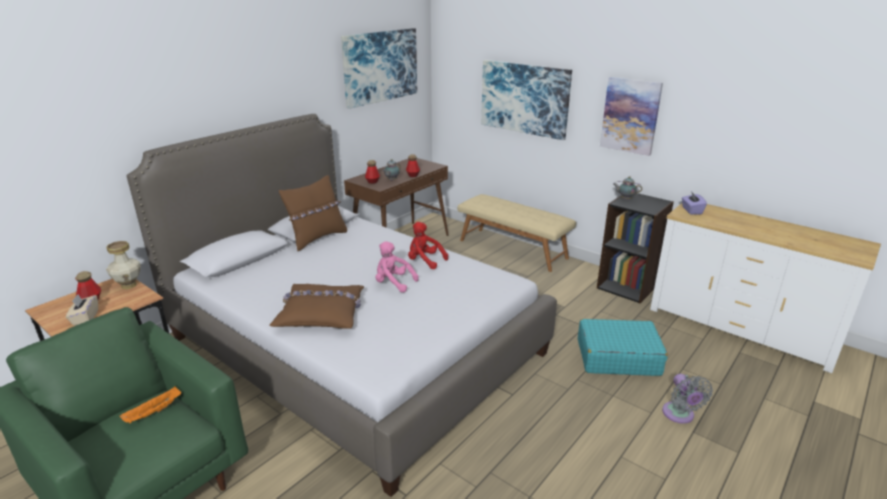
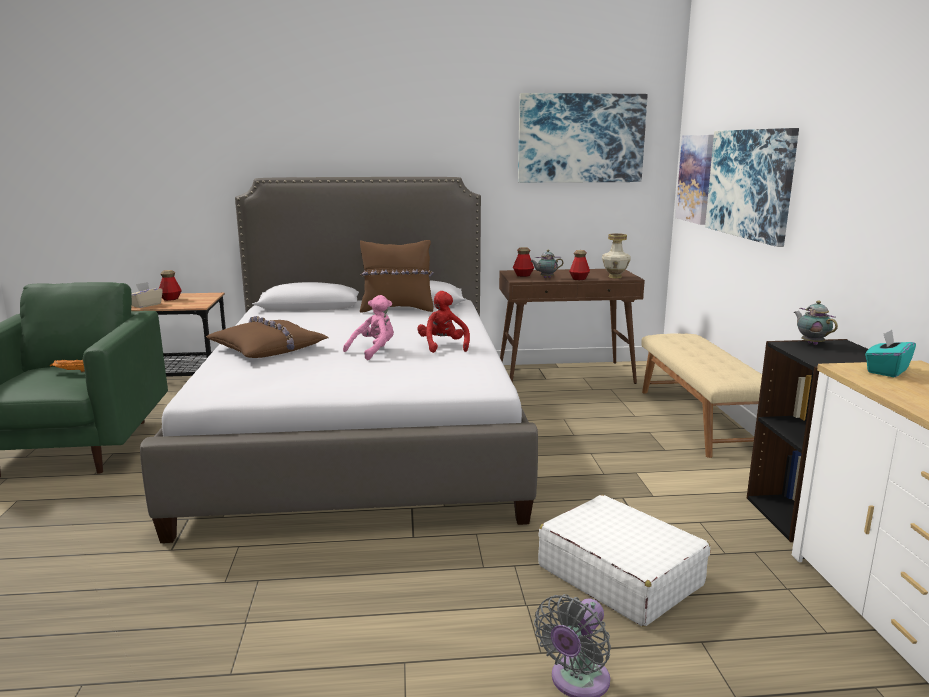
camera: 45 degrees right, 10 degrees down
vase [106,241,141,289] -> vase moved to [602,233,631,278]
pink plush toy [375,242,419,292] -> pink plush toy turned 60 degrees clockwise [343,295,394,360]
turquoise suitcase [578,319,668,376] -> white suitcase [538,495,710,626]
picture [600,77,663,156] -> picture moved to [675,135,714,225]
purple tissue box [682,191,707,214] -> turquoise tissue box [865,330,916,377]

